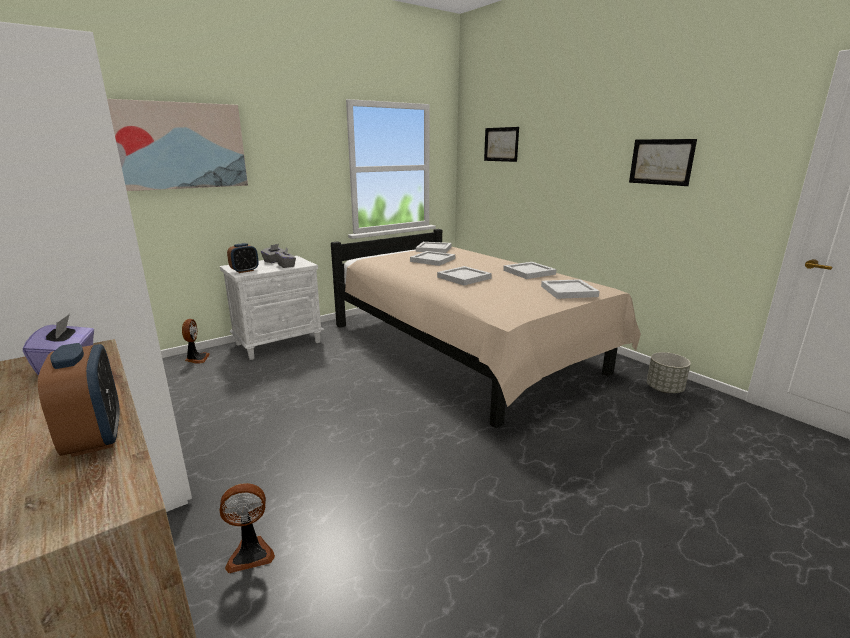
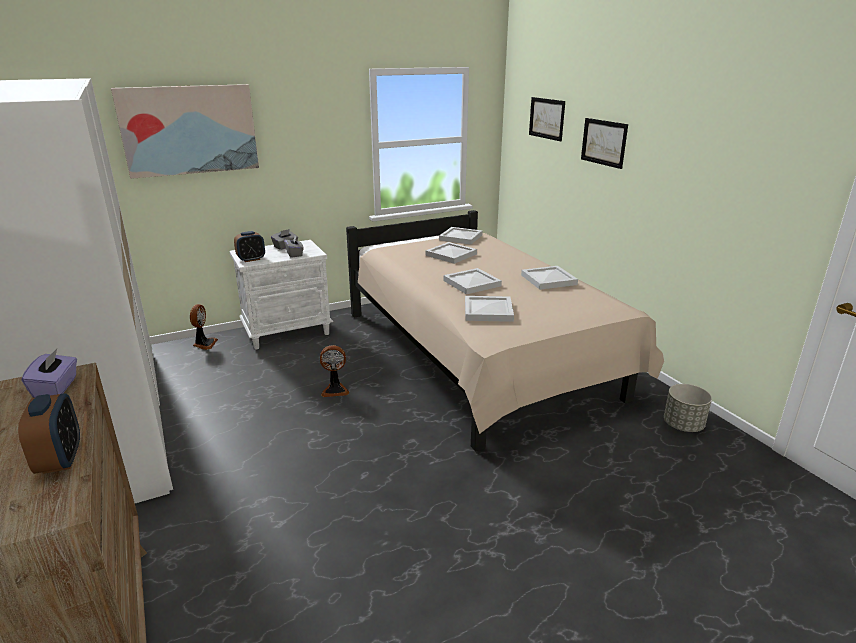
camera: 10 degrees right, 5 degrees up
fan [219,483,275,573] -> fan moved to [320,345,350,397]
white tray [541,279,599,299] -> white tray moved to [465,296,514,322]
picture [629,139,697,186] -> picture moved to [581,118,628,169]

